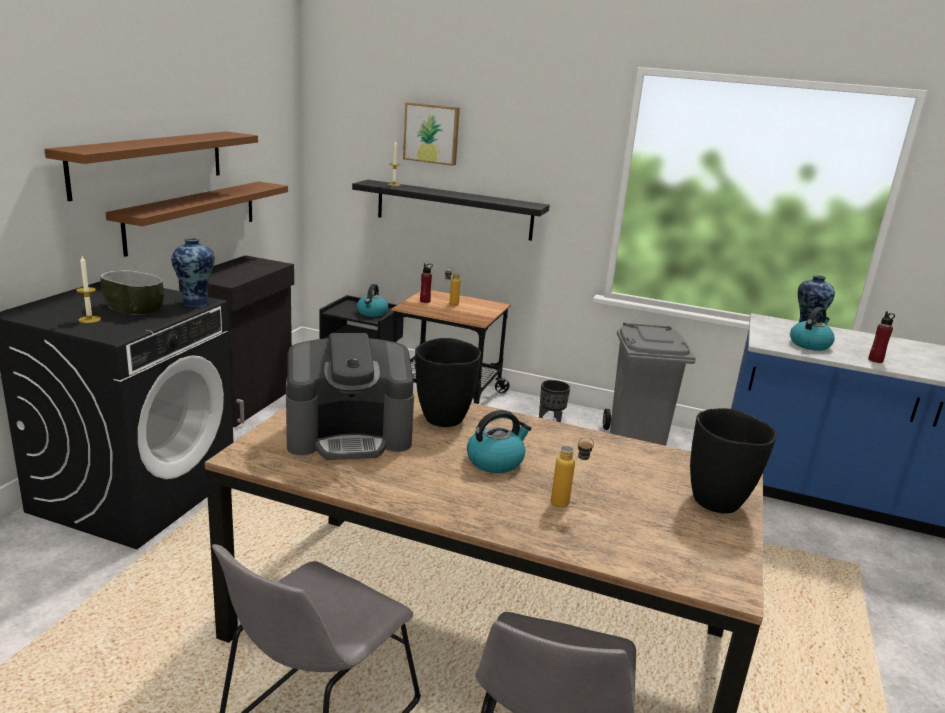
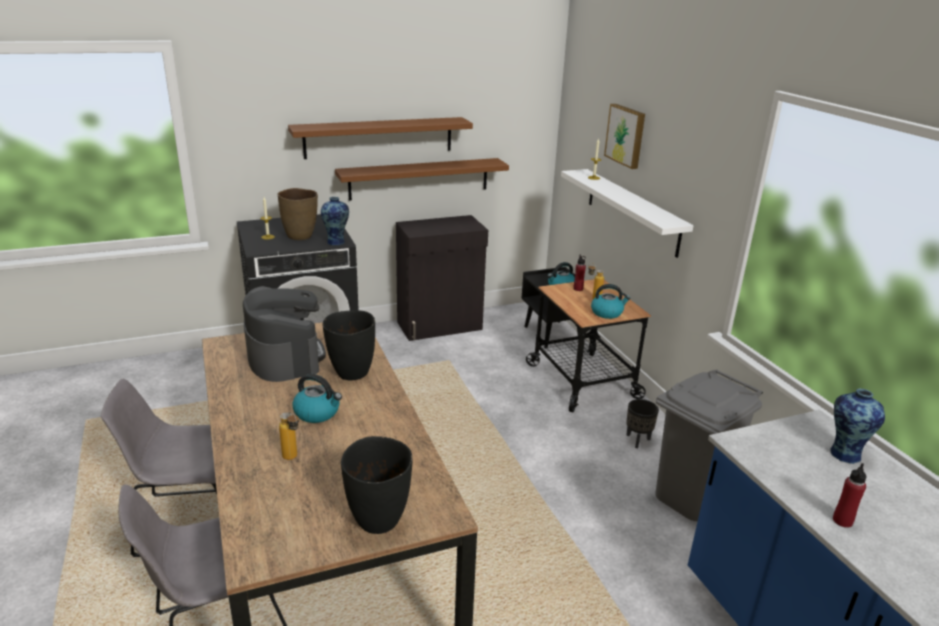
camera: 50 degrees right, 5 degrees up
bowl [100,270,164,315] -> brown vase [277,188,318,240]
coffee machine [286,333,414,460] -> coffee machine turned 150 degrees counterclockwise [243,286,326,382]
black shelf [352,180,550,241] -> white shelf [561,169,694,258]
kettle [790,307,835,351] -> kettle moved to [591,284,631,319]

